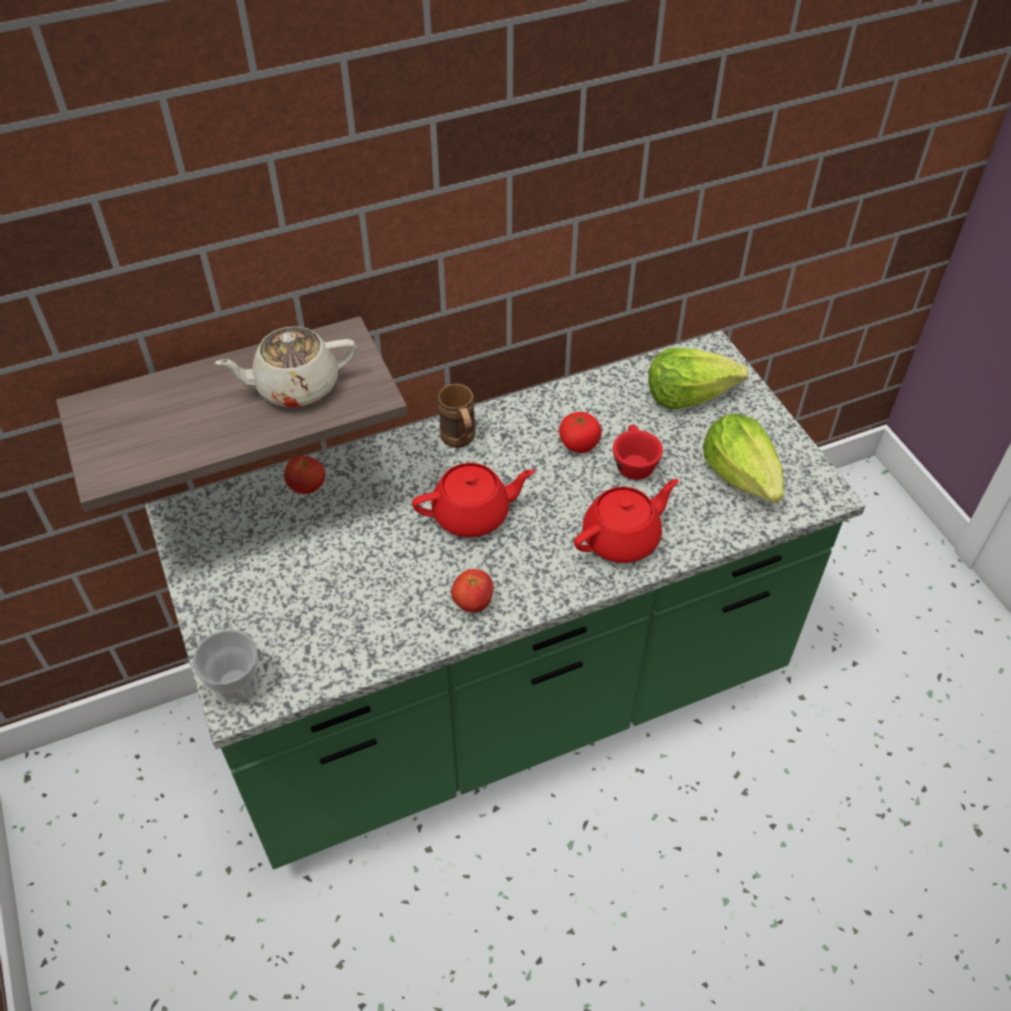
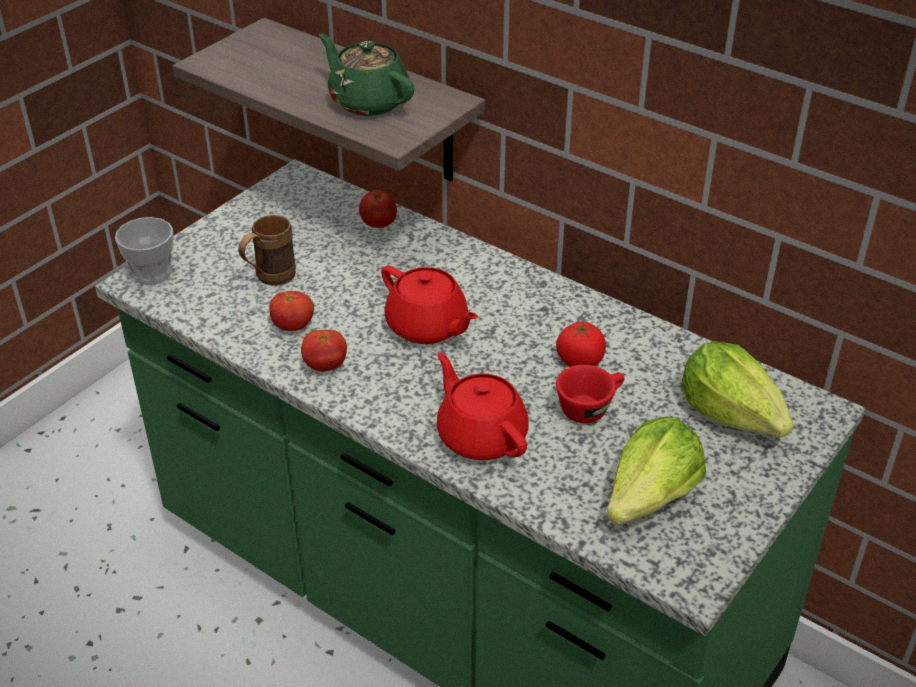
camera: 60 degrees right, 10 degrees down
beige teapot [215,326,357,407] -> green teapot [319,34,415,116]
brown mug [438,384,475,448] -> brown mug moved to [238,215,296,286]
red teapot [574,479,679,563] -> red teapot turned 150 degrees counterclockwise [436,352,529,460]
none -> tomato [269,291,314,331]

